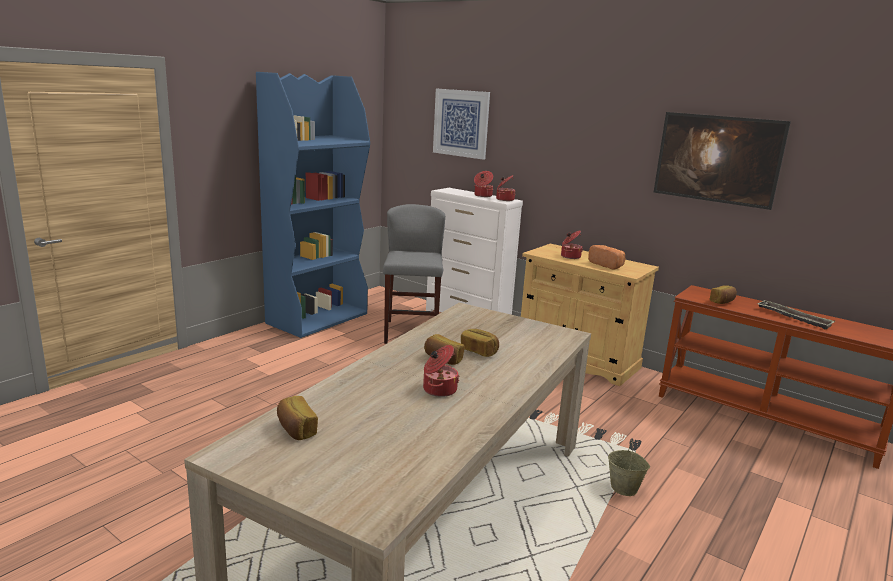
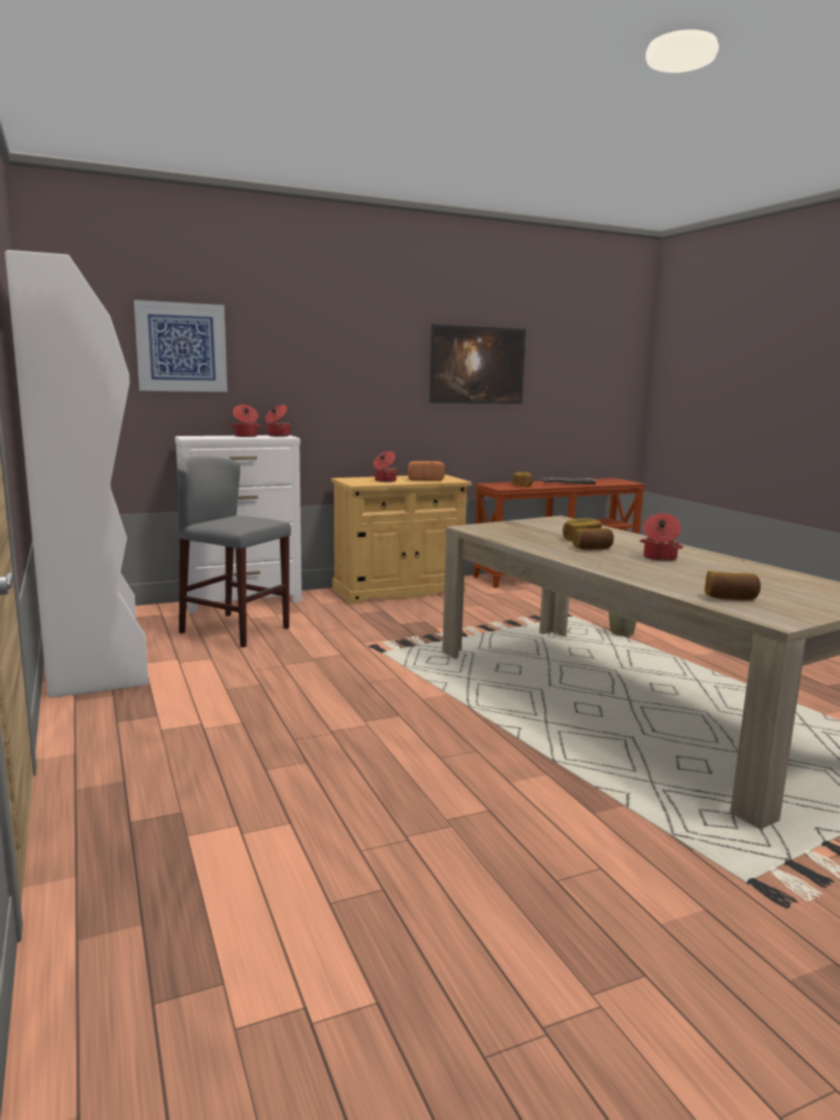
camera: 60 degrees left, 5 degrees down
blue bookcase [256,72,370,338] -> white bookcase [5,250,149,698]

